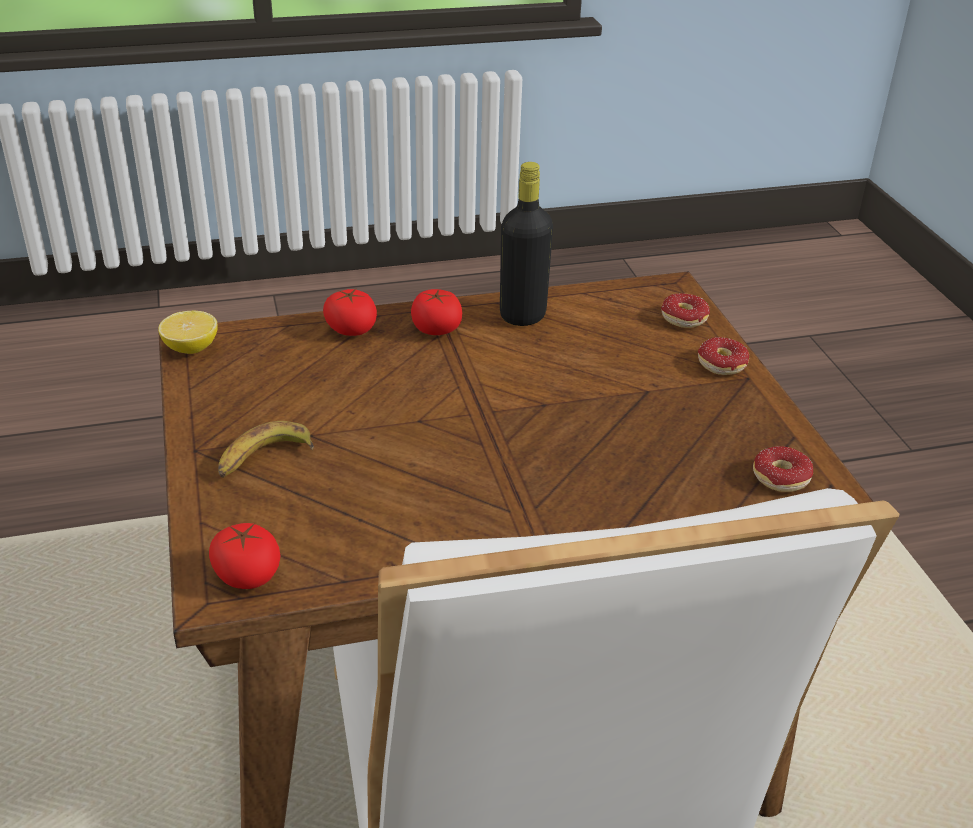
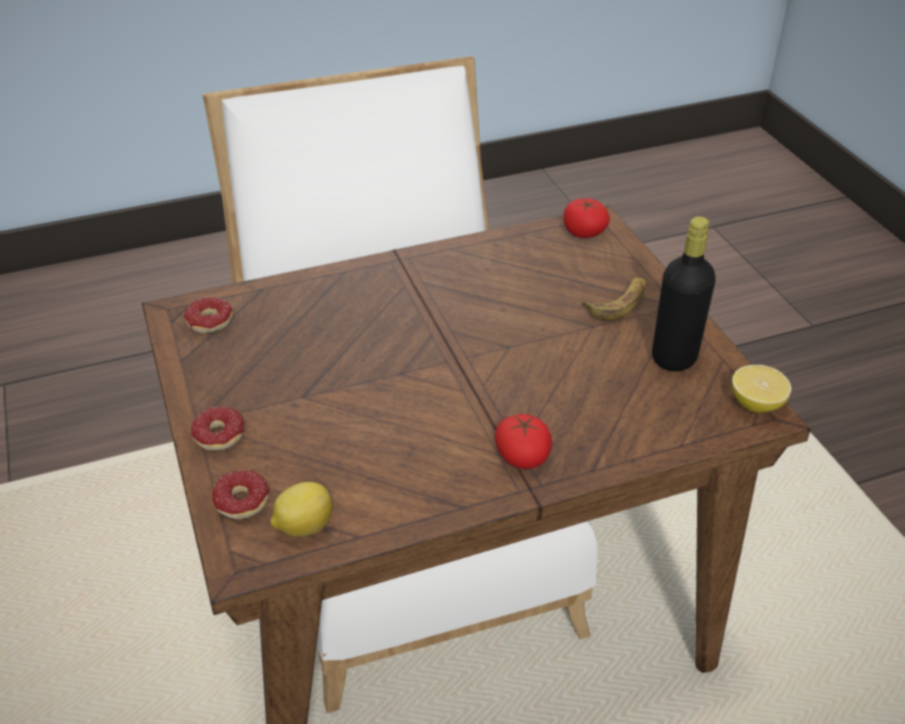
camera: 175 degrees right, 5 degrees up
tomato [323,288,377,336] -> none
black bottle [500,162,553,326] -> black bottle moved to [652,216,716,371]
none -> lemon [270,482,333,537]

